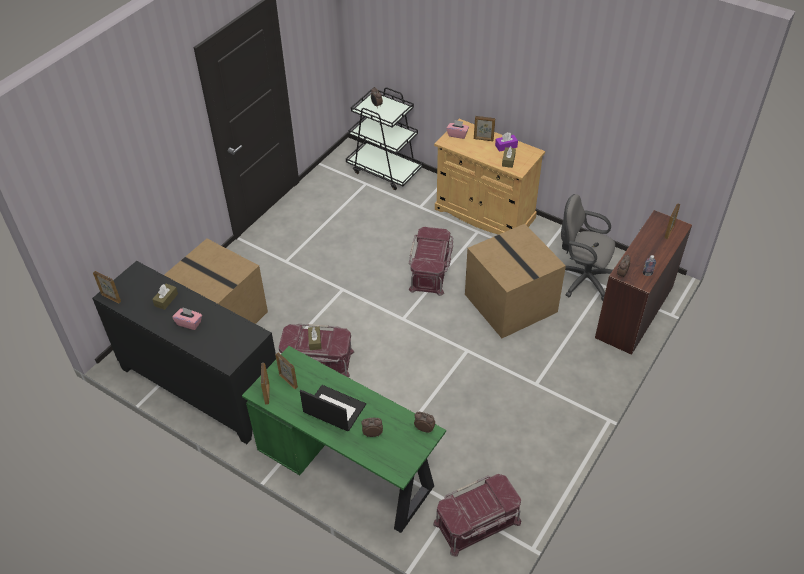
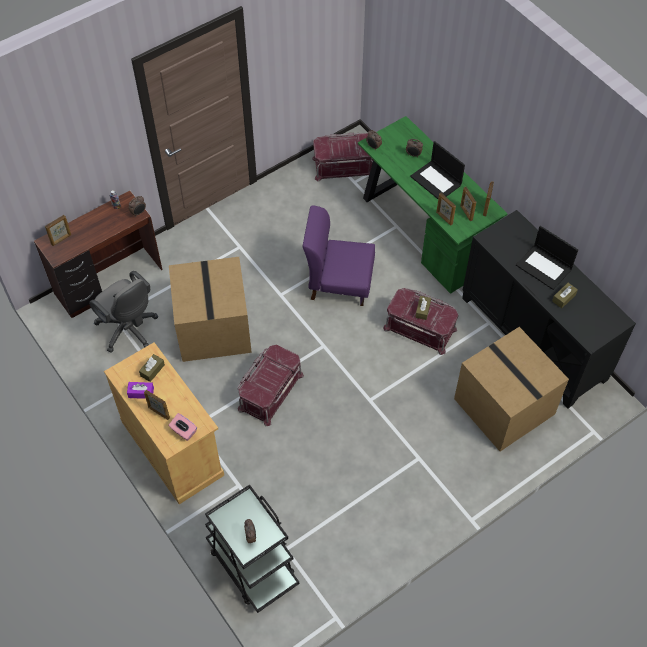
camera: 160 degrees left, 10 degrees up
picture frame [93,271,121,303] -> picture frame moved to [436,193,456,225]
pink tissue box [172,307,202,330] -> laptop [516,226,578,290]
none -> purple chair [303,205,375,306]

